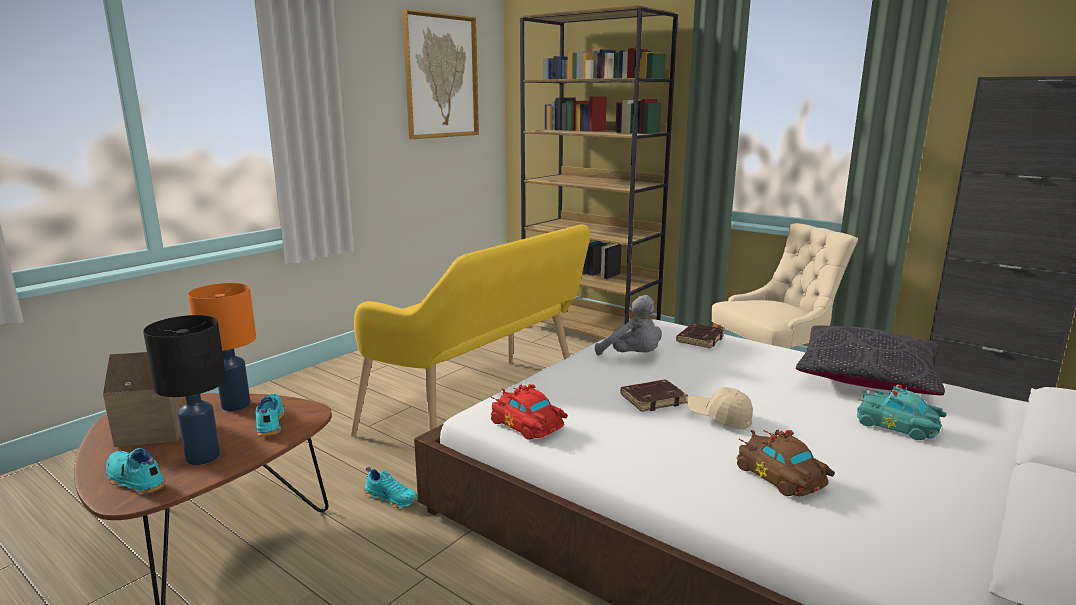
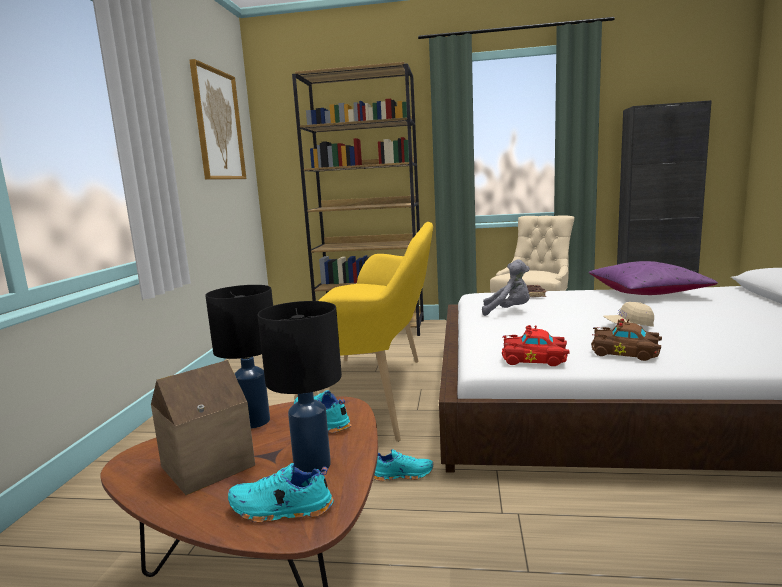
camera: 30 degrees left, 5 degrees down
orange table lamp [188,283,256,411] -> black table lamp [205,285,273,428]
brown book [621,380,688,412] -> none
brown toy car [737,430,835,496] -> brown toy car moved to [591,319,662,361]
black pillow [796,325,945,395] -> purple pillow [589,261,718,295]
turquoise toy car [857,385,946,440] -> none

